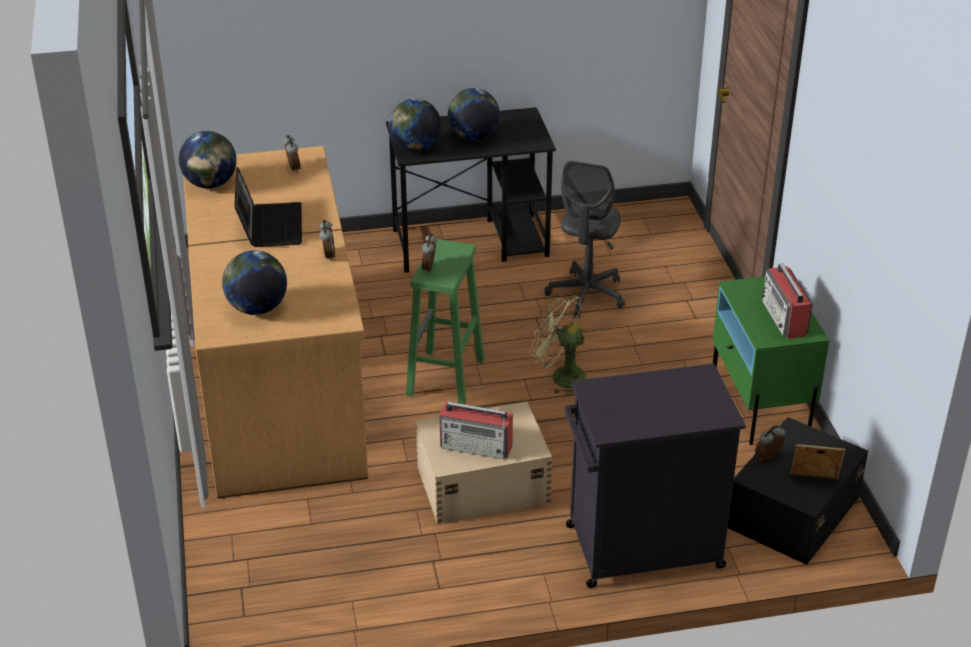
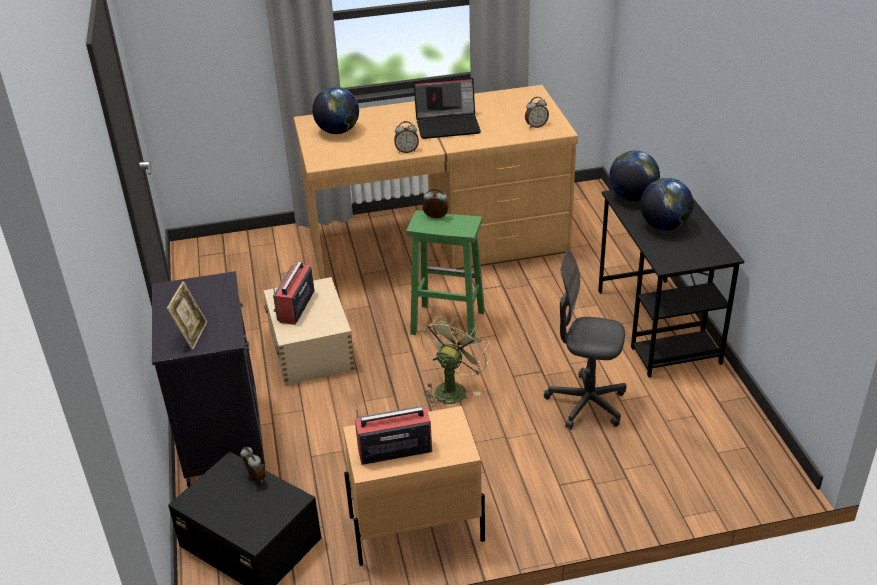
camera: 90 degrees right, 0 degrees up
globe [179,131,237,189] -> none
green nightstand [713,276,830,445] -> beige nightstand [343,406,485,566]
picture frame [791,444,845,479] -> picture frame moved to [167,281,207,350]

